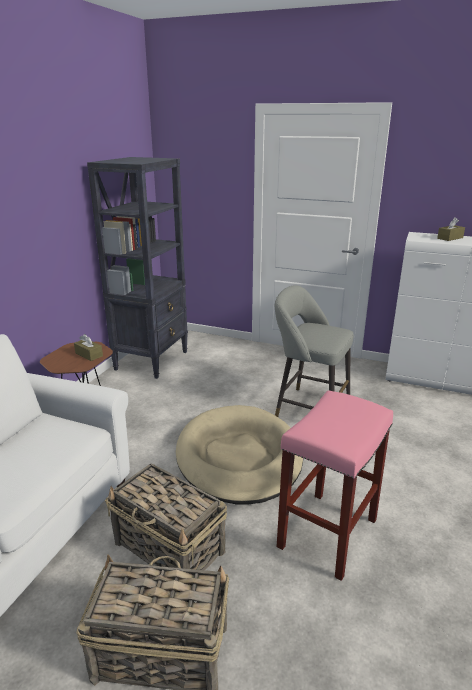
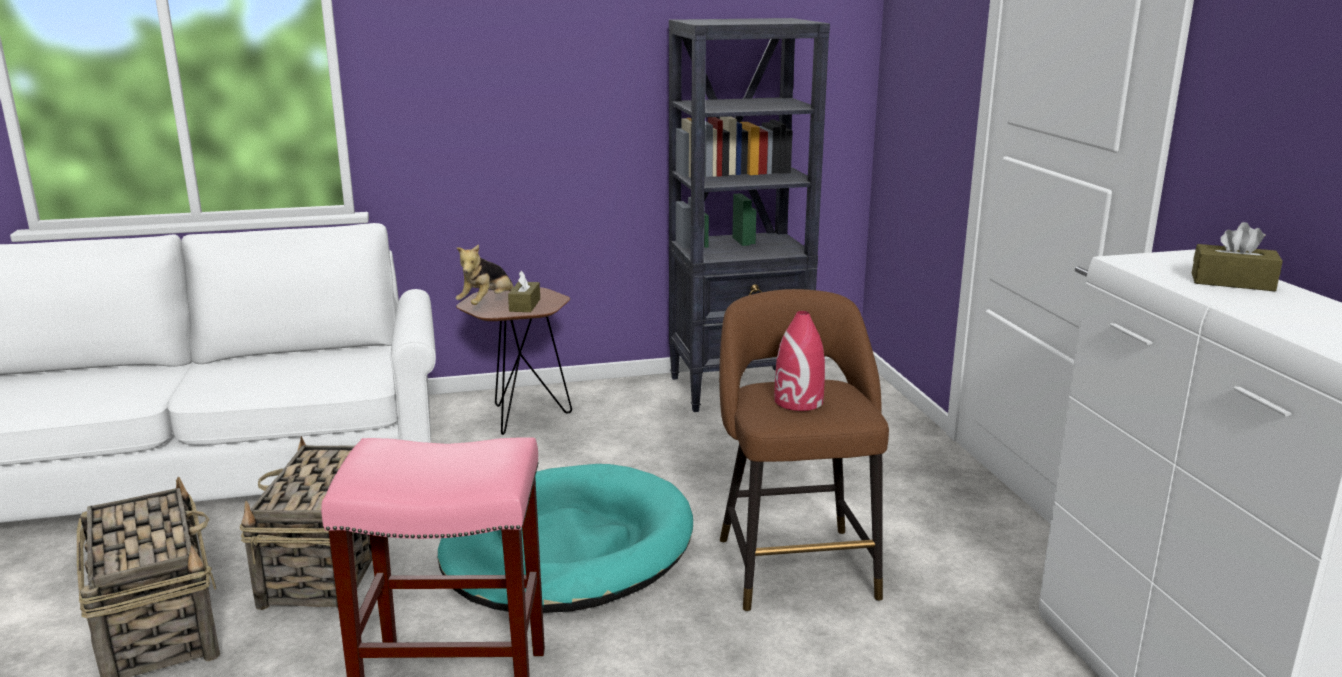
camera: 55 degrees right, 5 degrees down
beige dog bed [176,405,303,505] -> turquoise dog bed [438,464,693,613]
grey stool [275,285,354,417] -> brown stool [719,289,889,612]
none -> plush toy [456,244,514,305]
none -> red vase [774,311,825,411]

